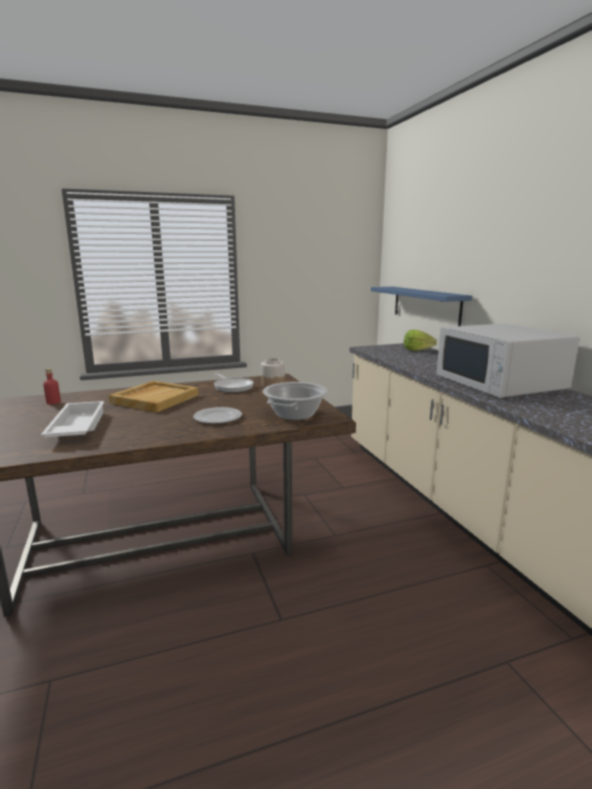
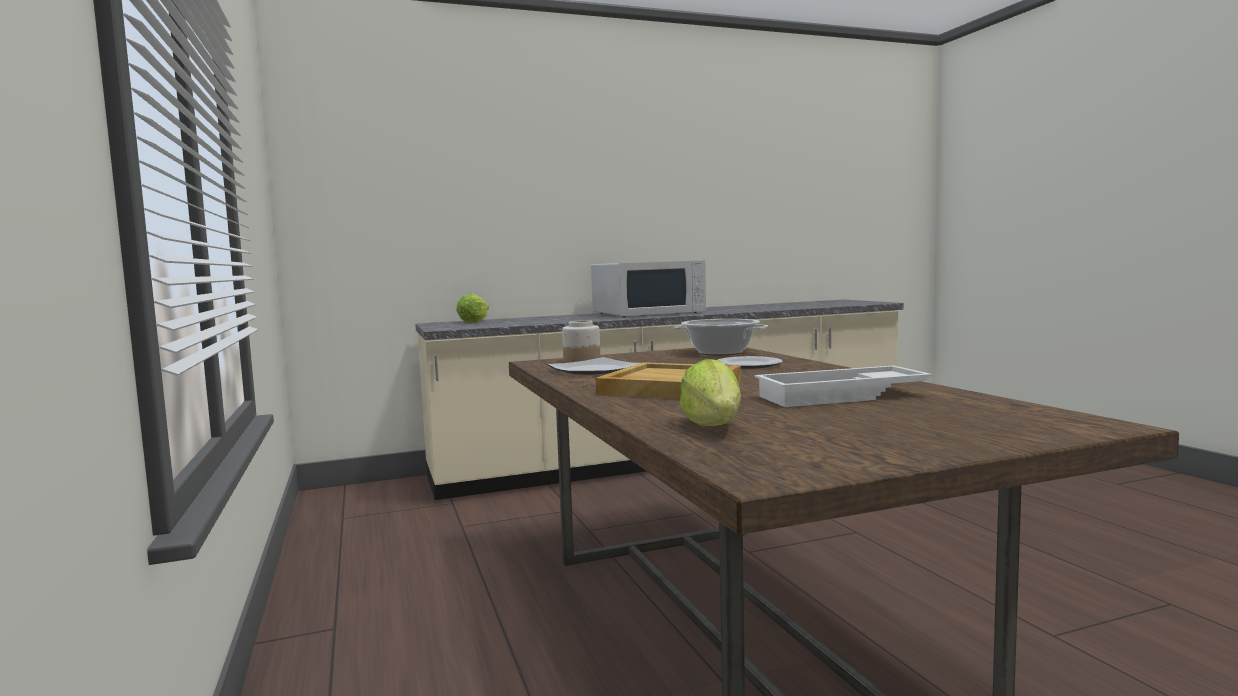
camera: 90 degrees left, 10 degrees down
red bottle [43,368,61,405] -> lettuce [679,359,741,426]
frying pan [214,373,254,393] -> plate [548,357,640,375]
blue shelf [371,287,472,326] -> none

